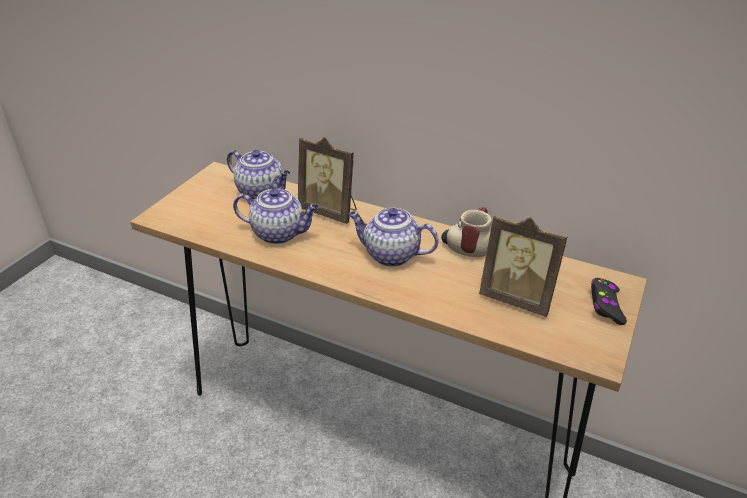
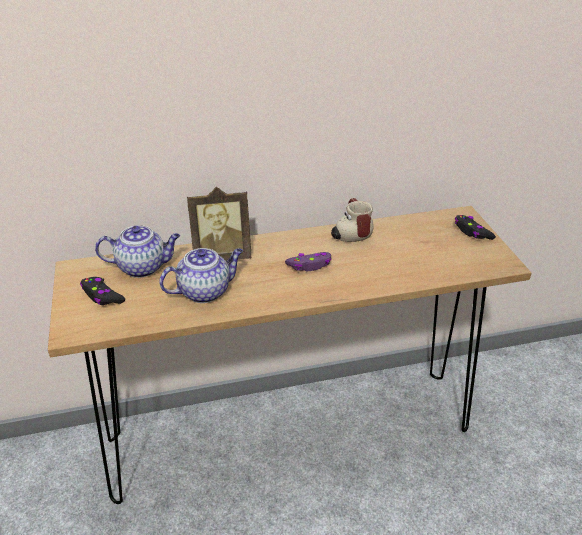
camera: 40 degrees left, 0 degrees up
teapot [348,208,439,267] -> purple game controller [285,252,331,271]
picture frame [479,216,568,317] -> none
none -> black game controller [80,277,125,305]

